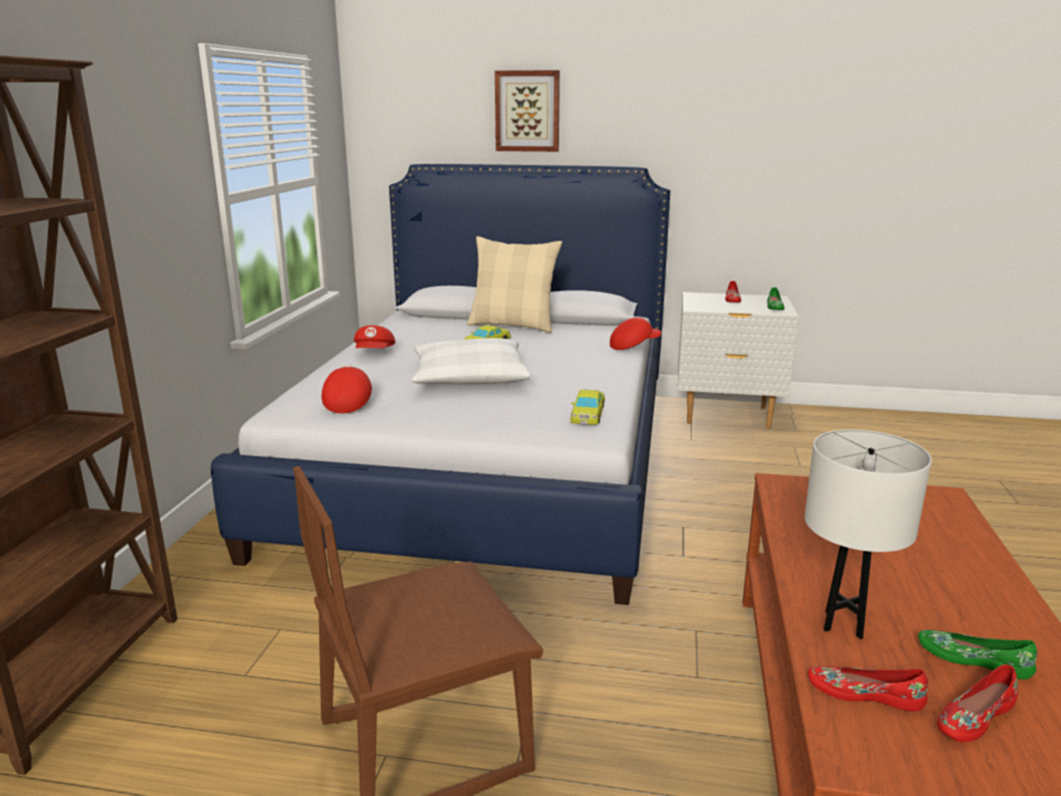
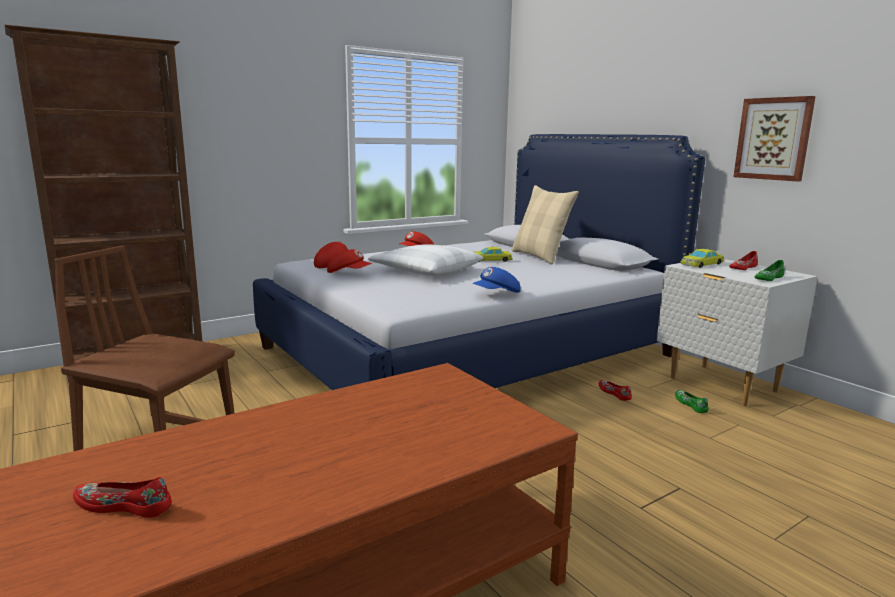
camera: 45 degrees right, 5 degrees down
picture [495,70,560,152] -> picture moved to [733,96,816,181]
yellow toy car [570,390,605,425] -> yellow toy car moved to [681,249,724,268]
red cap [610,317,661,350] -> red cap moved to [327,249,372,273]
white table lamp [805,429,932,639] -> none
red shoe [808,666,928,712] -> red shoe moved to [599,380,632,401]
green shoe [918,630,1037,680] -> green shoe moved to [675,390,709,413]
none -> blue cap [472,267,521,293]

